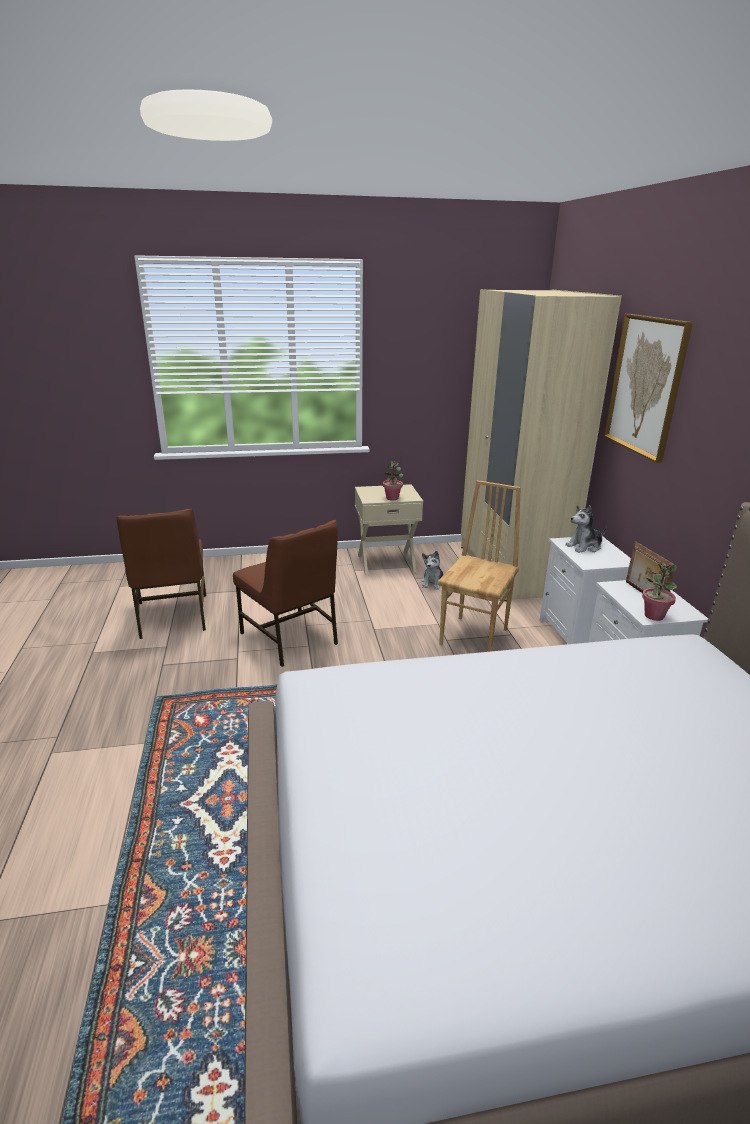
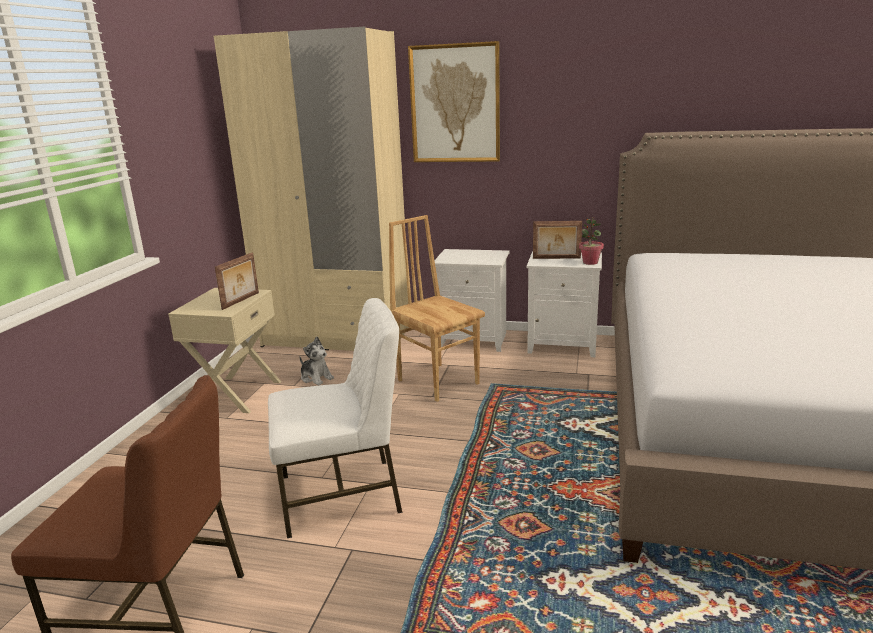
camera: 65 degrees left, 5 degrees down
brown chair [233,520,338,667] -> white chair [268,298,402,538]
potted plant [383,461,403,500] -> picture frame [215,252,259,310]
plush toy [565,505,606,553] -> none

